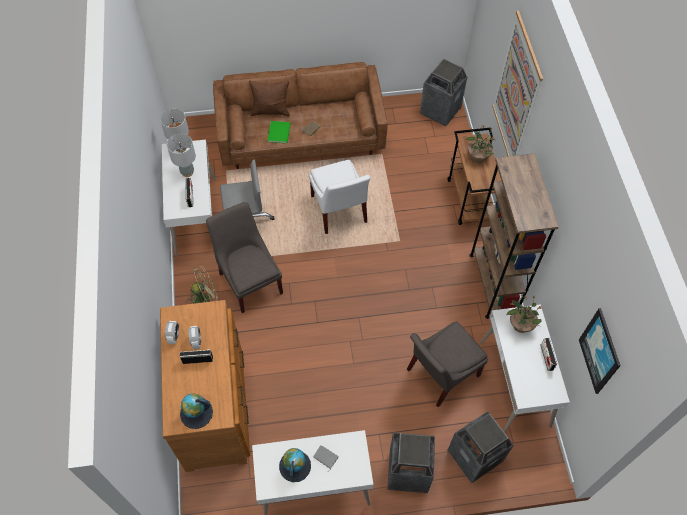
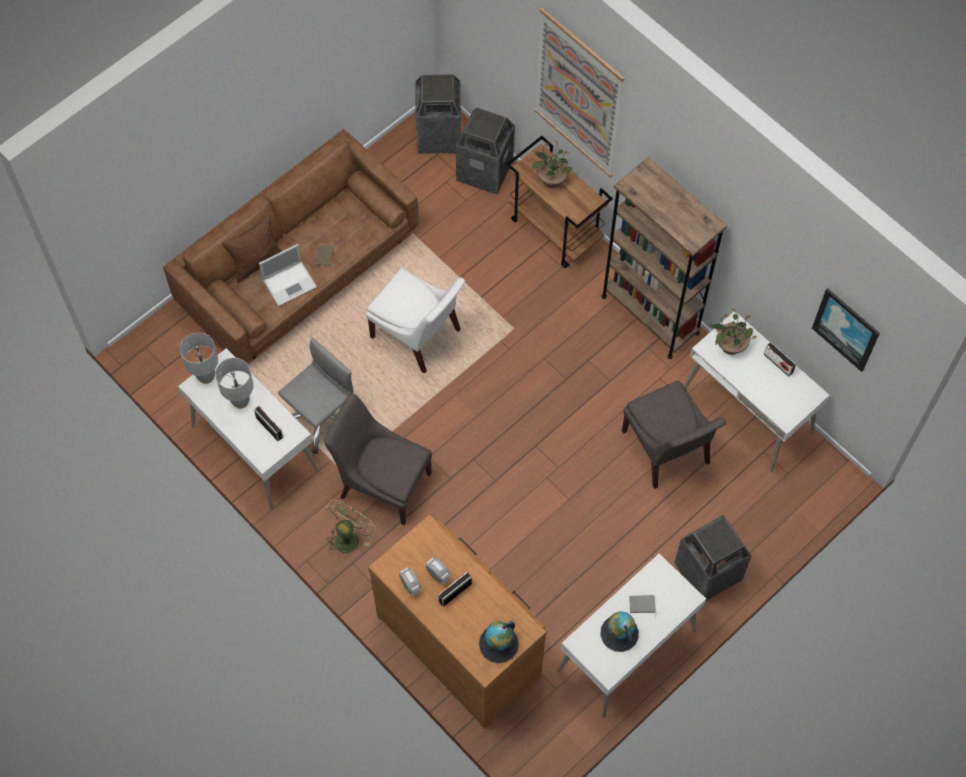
camera: 35 degrees left, 5 degrees up
green book [268,121,291,143] -> laptop [259,244,317,306]
grey chair [407,321,488,407] -> grey chair turned 45 degrees counterclockwise [622,381,726,489]
trash can [448,411,514,483] -> trash can moved to [456,107,515,194]

